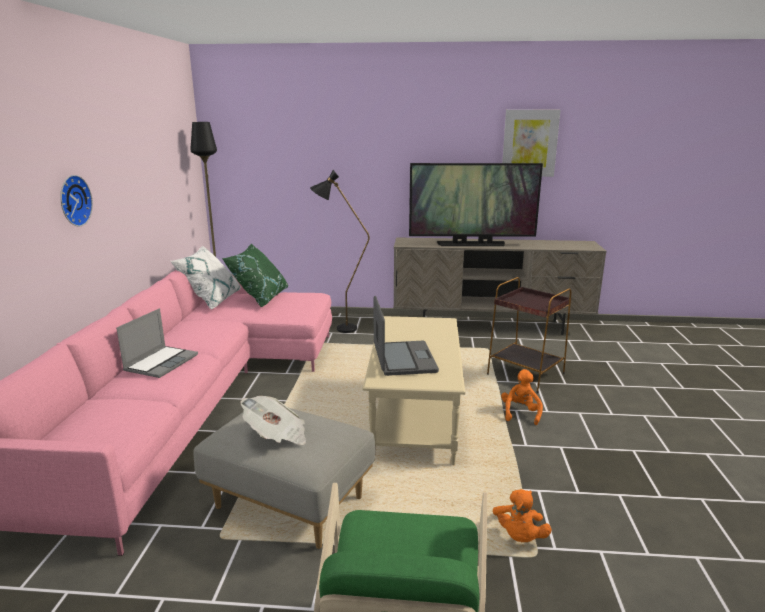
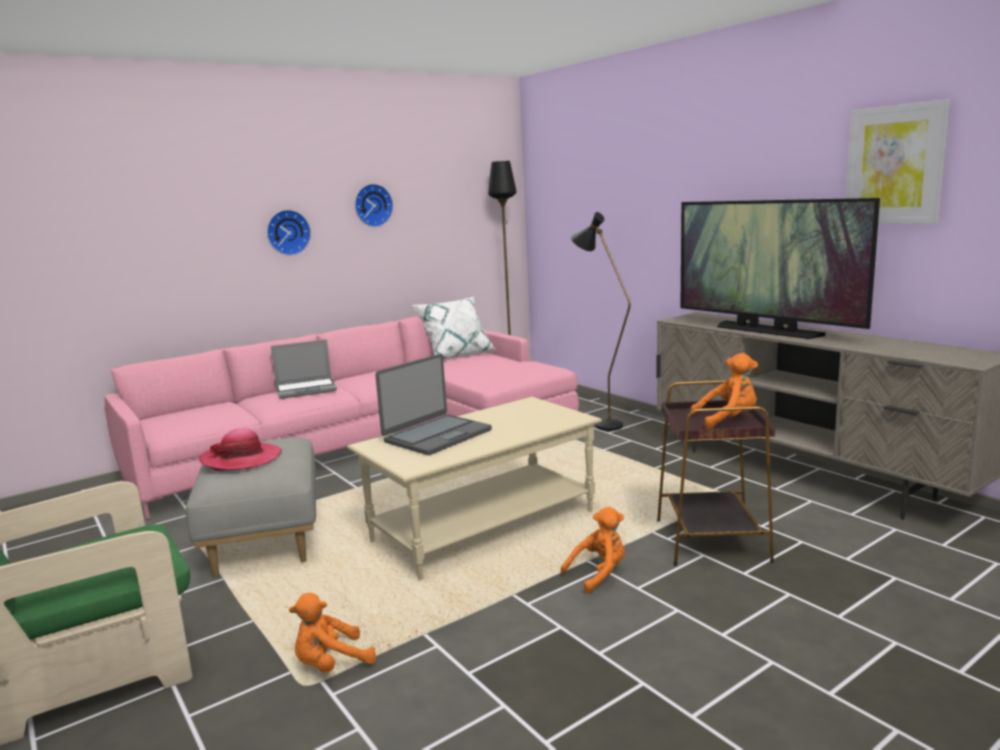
camera: 50 degrees right, 5 degrees down
green pillow [222,244,288,307] -> none
newspaper [240,396,306,445] -> hat [199,428,282,471]
none -> wall clock [355,184,393,227]
none -> orange plush toy [690,353,758,429]

